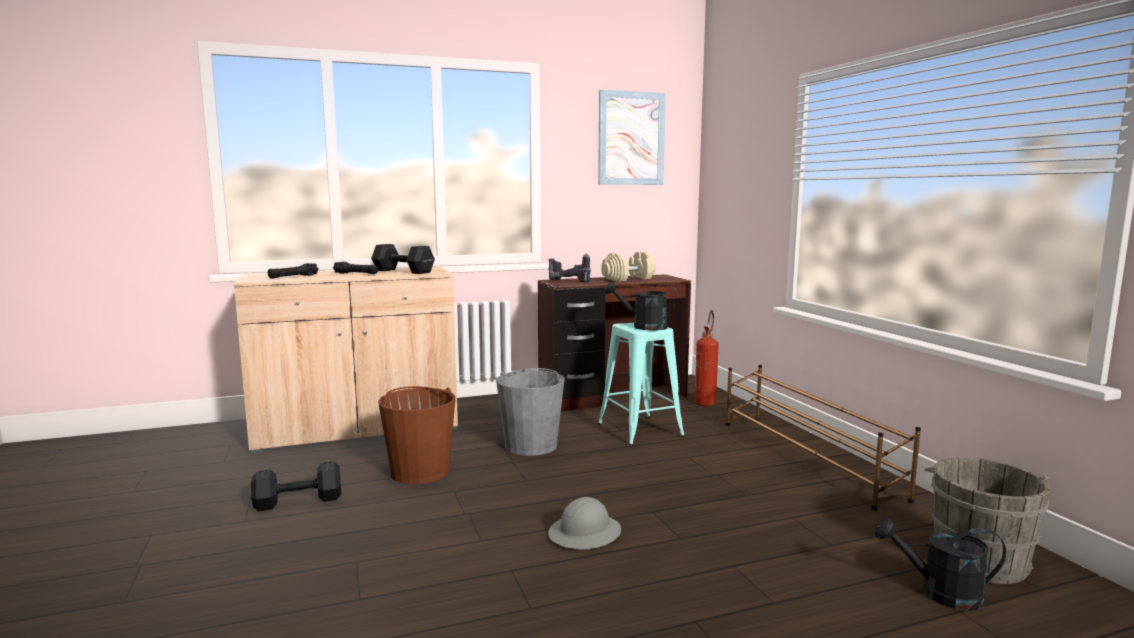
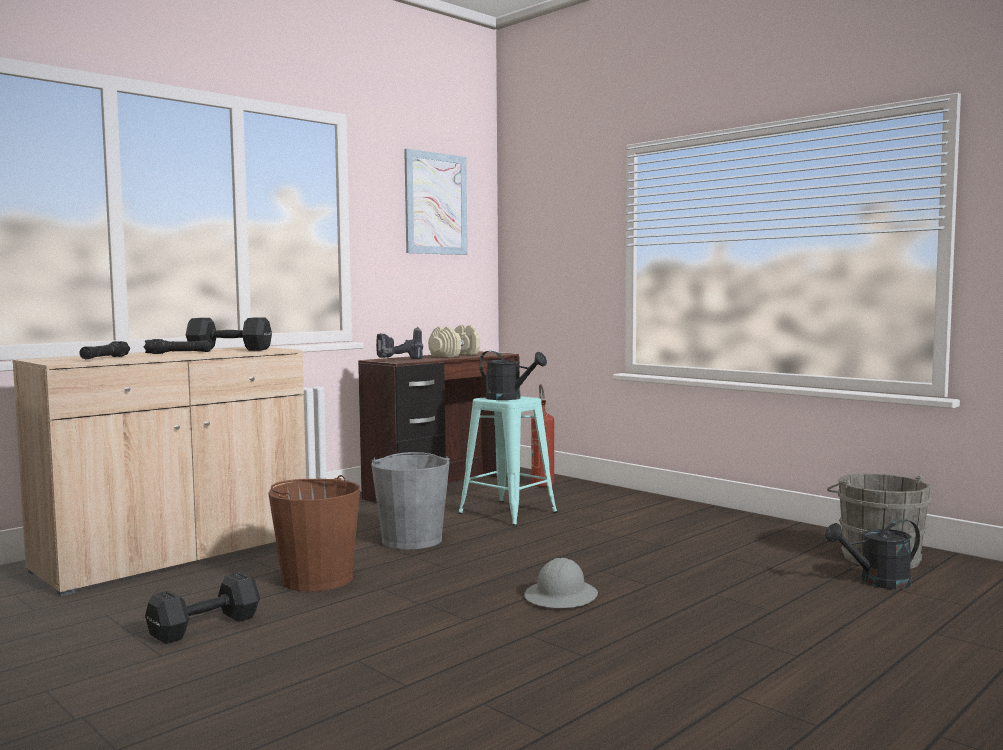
camera: 25 degrees left, 5 degrees down
black watering can [605,281,677,331] -> black watering can turned 135 degrees counterclockwise [479,351,547,400]
brown shoe rack [726,365,921,511] -> none

